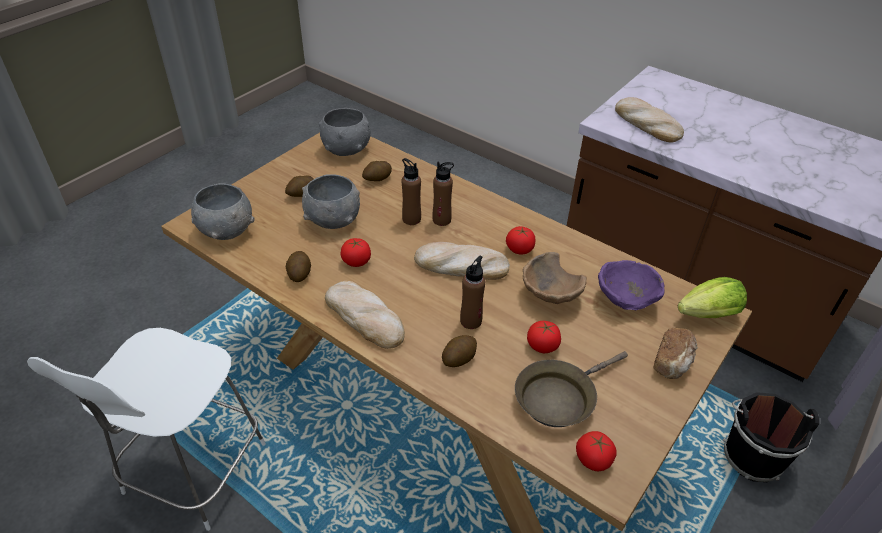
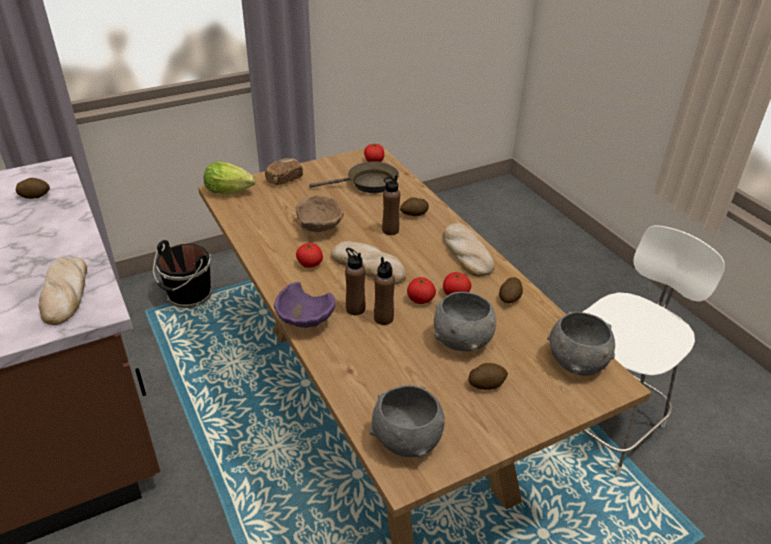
camera: 155 degrees left, 5 degrees down
potato [362,161,392,181] -> potato moved to [16,178,50,199]
tomato [527,321,561,353] -> tomato moved to [407,277,436,304]
purple bowl [598,260,664,310] -> purple bowl moved to [274,282,335,328]

